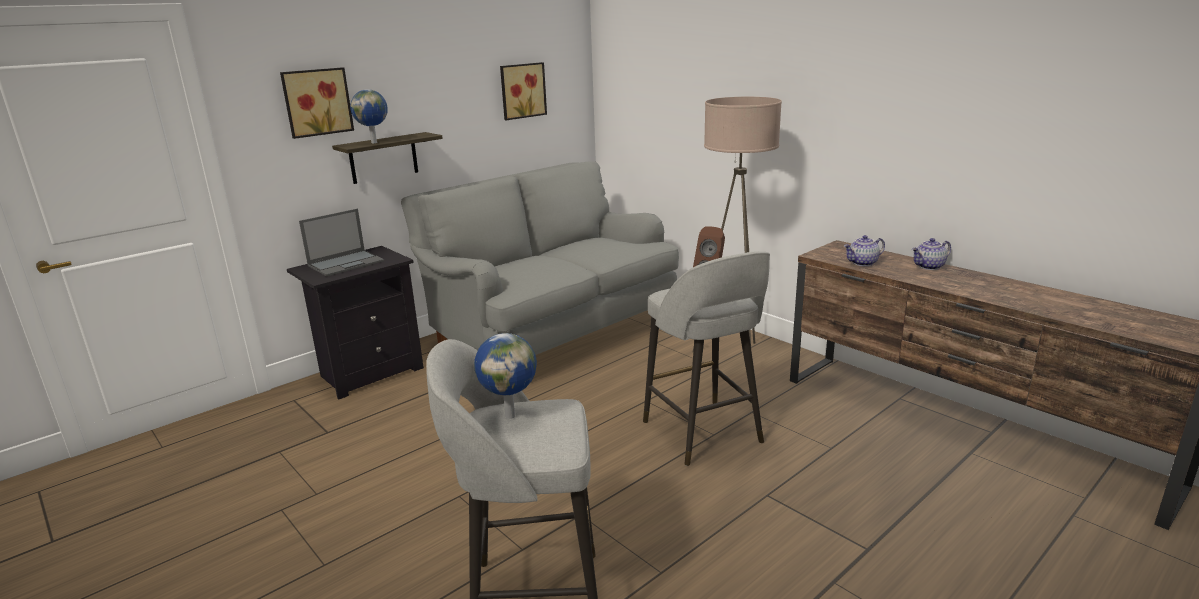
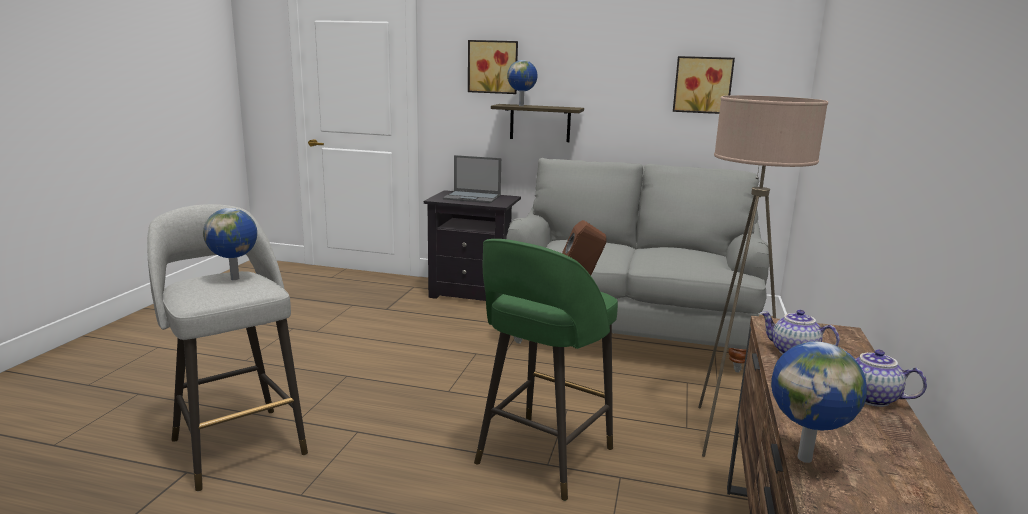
camera: 55 degrees right, 5 degrees down
grey stool [643,251,770,466] -> green stool [474,239,618,501]
none -> globe [771,341,867,463]

